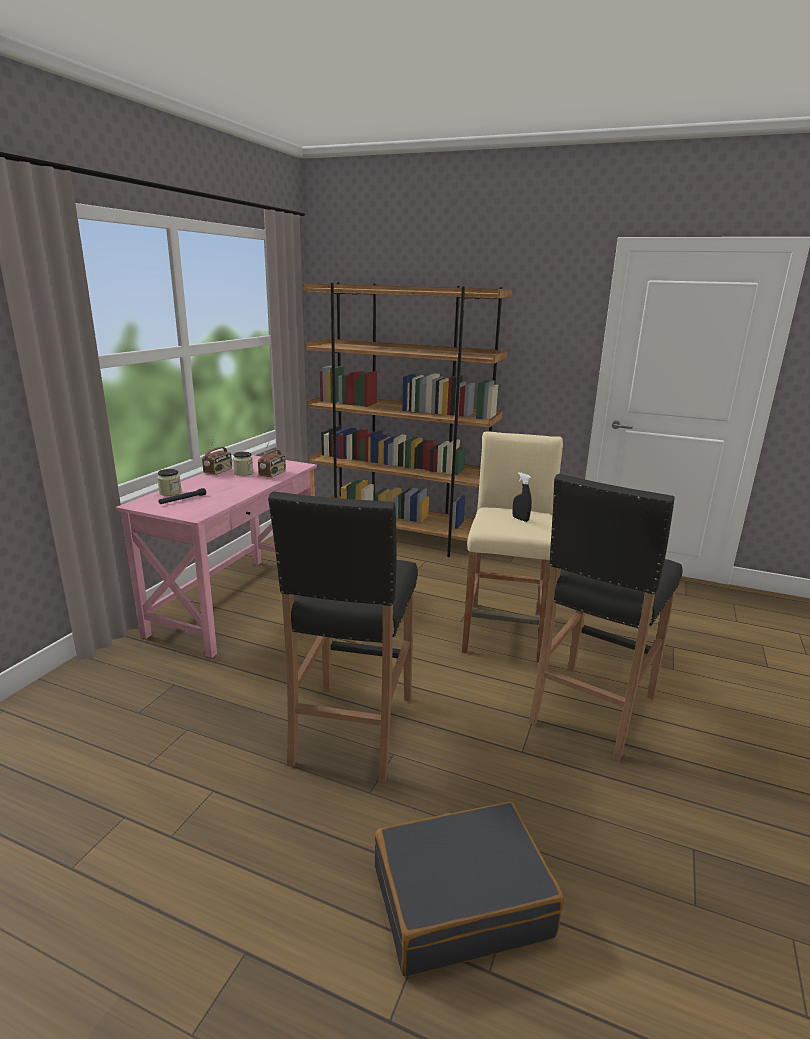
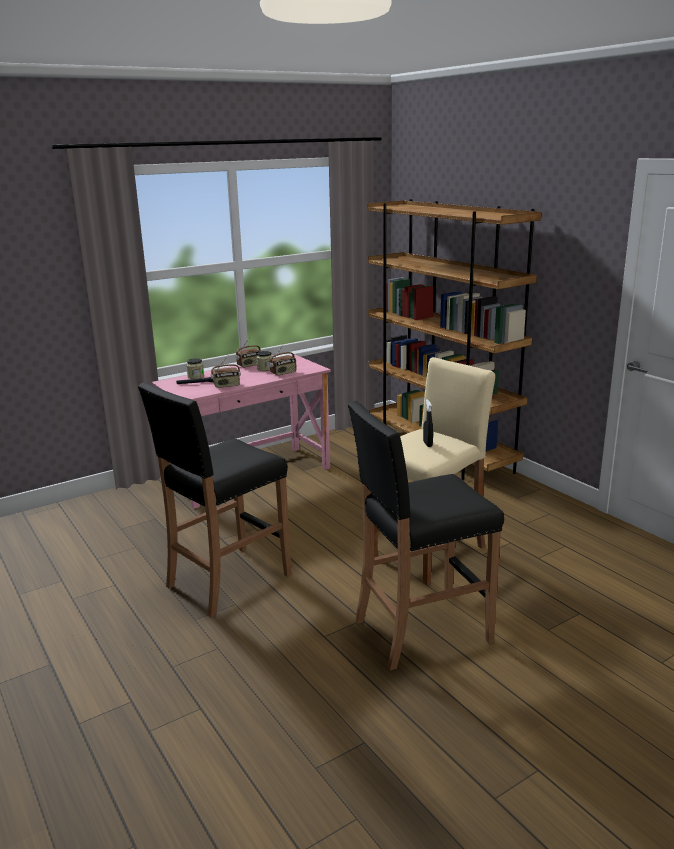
camera: 35 degrees right, 0 degrees up
black suitcase [375,801,564,977] -> none
none -> radio [211,355,241,388]

